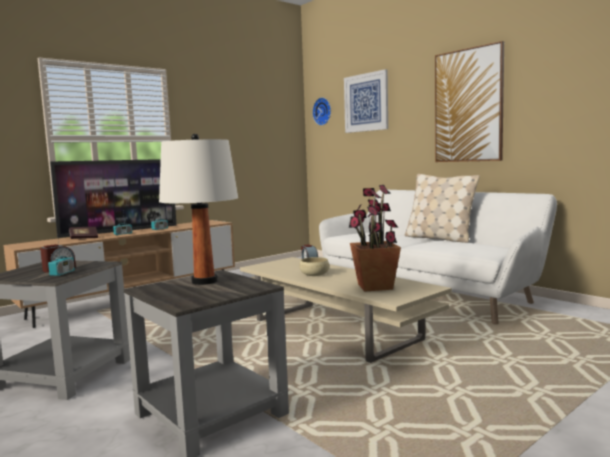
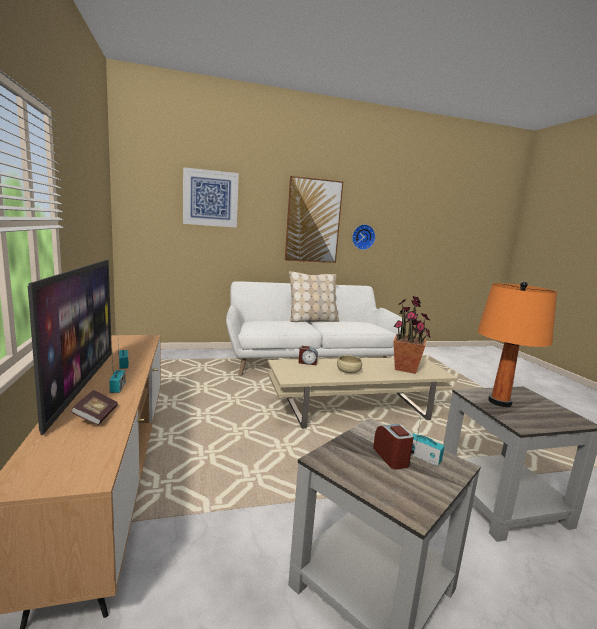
camera: 65 degrees left, 5 degrees up
white table lamp [159,134,238,285] -> orange table lamp [478,282,557,407]
wall clock [312,97,331,126] -> wall clock moved to [352,224,376,250]

